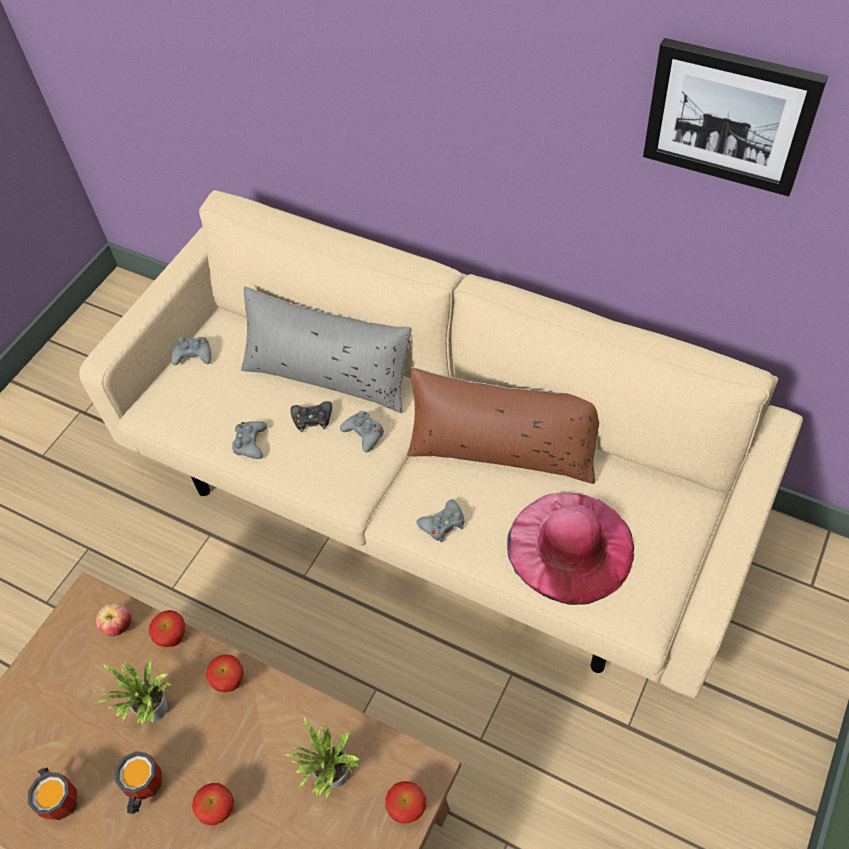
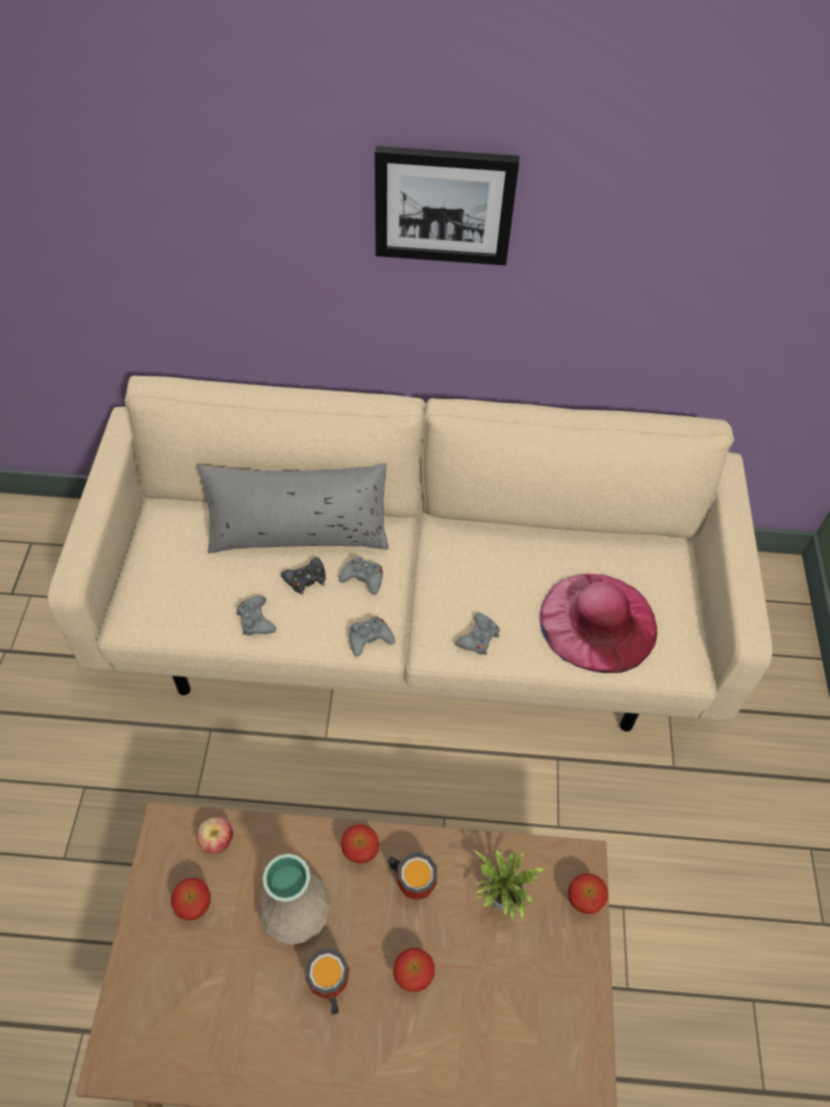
camera: 30 degrees left, 0 degrees up
mug [28,767,78,820] -> mug moved to [388,852,437,900]
potted plant [96,659,171,726] -> beige vase [258,854,331,945]
apple [149,610,185,647] -> apple moved to [171,878,211,921]
grey game controller [171,337,211,365] -> grey game controller moved to [349,616,395,657]
brown pillow [407,367,599,484] -> none
picture [643,38,828,196] -> picture moved to [375,146,519,266]

